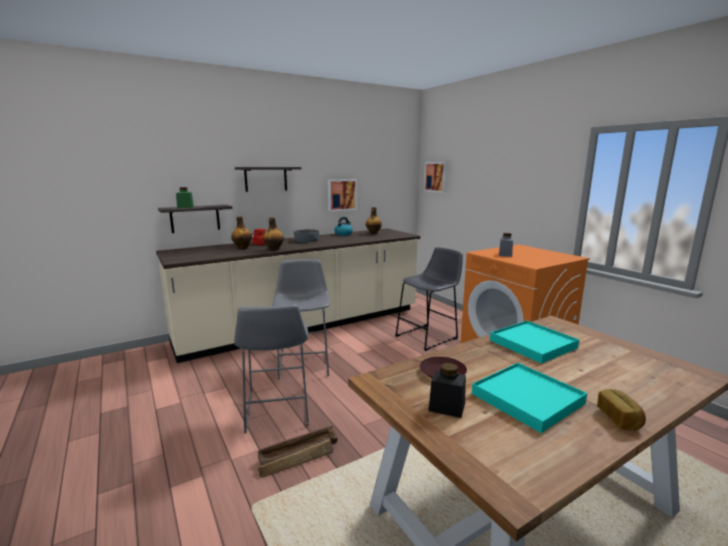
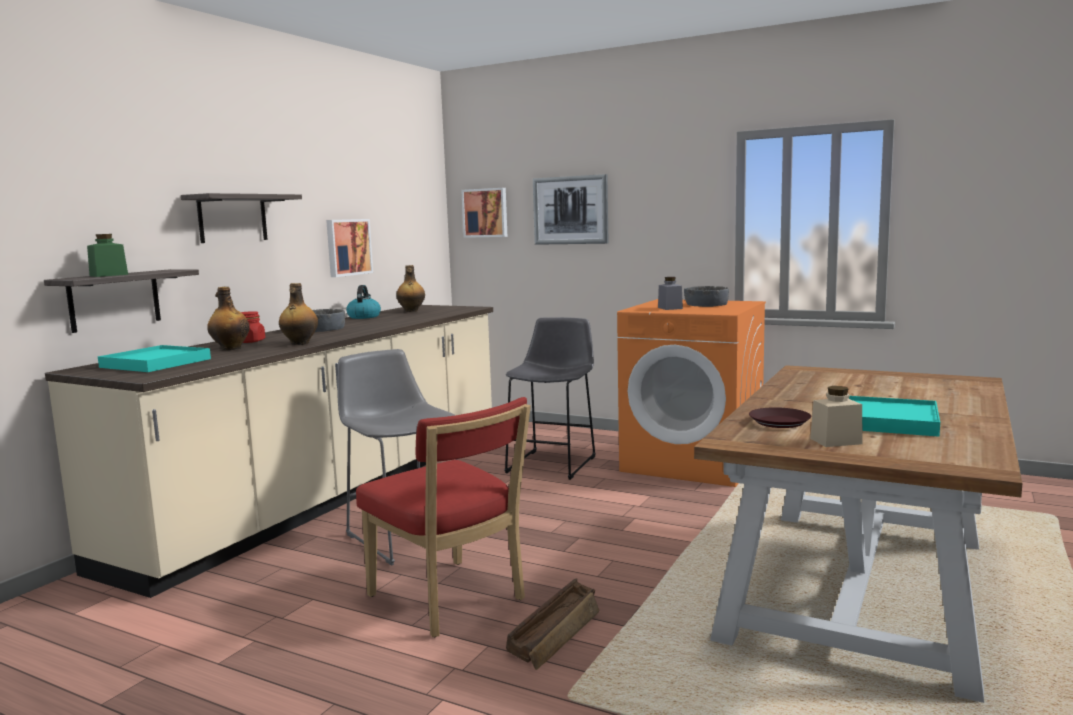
camera: 30 degrees left, 5 degrees down
grey stool [234,304,309,433] -> red chair [356,397,531,637]
black jar [429,363,466,418] -> beige jar [810,386,863,447]
turquoise tray [490,321,579,364] -> turquoise tray moved to [98,345,211,372]
bread [597,389,646,431] -> none
none -> picture [533,174,608,245]
none -> grey bowl [684,286,729,307]

